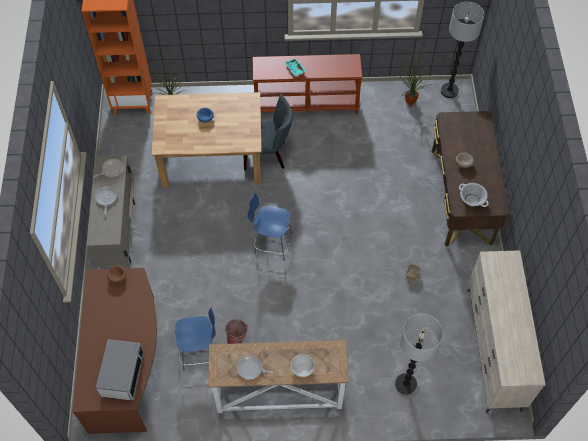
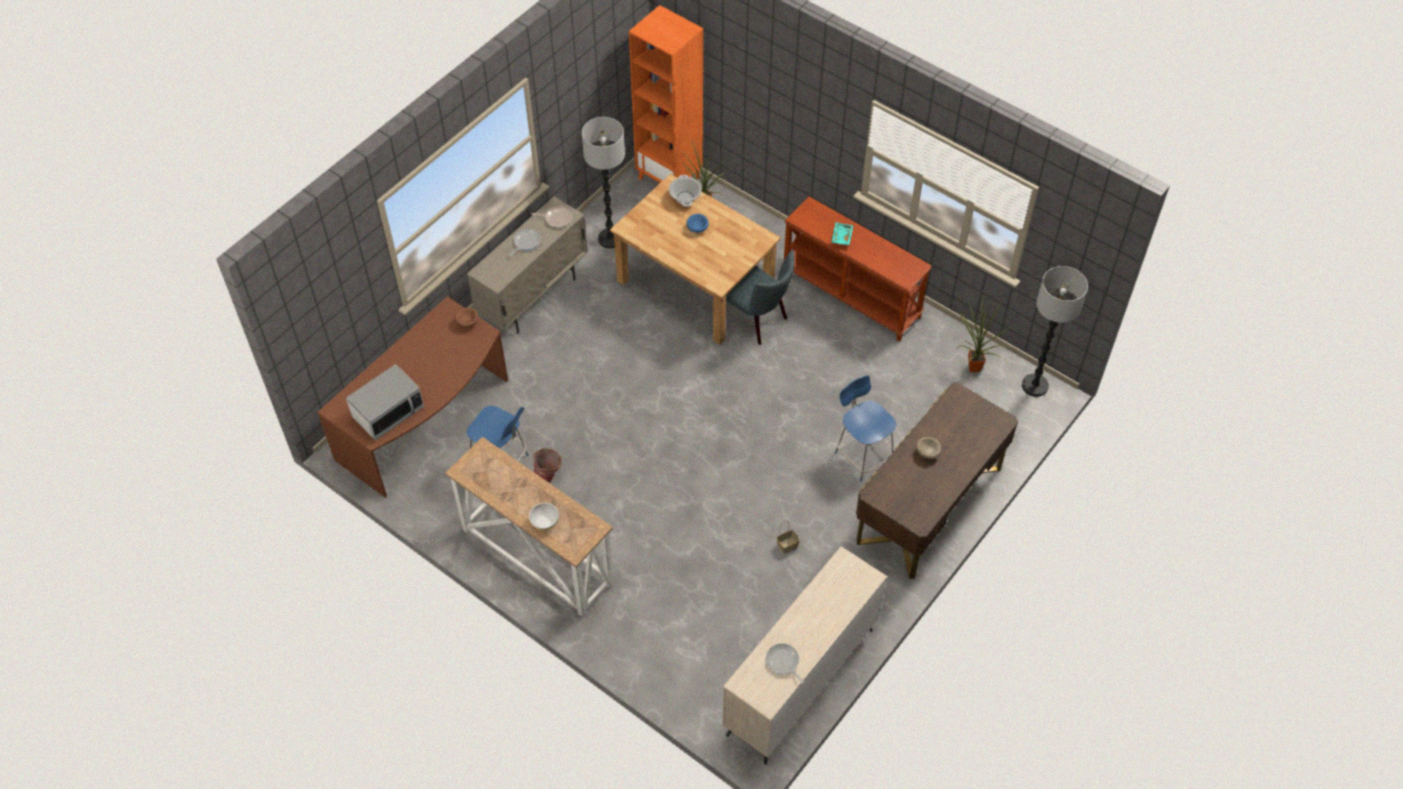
camera: 40 degrees right, 5 degrees down
frying pan [237,356,274,379] -> frying pan moved to [766,643,804,684]
blue stool [247,193,293,260] -> blue stool moved to [835,375,896,482]
floor lamp [395,314,443,395] -> floor lamp moved to [582,117,625,249]
cooking pot [459,183,489,207] -> cooking pot moved to [669,175,702,207]

